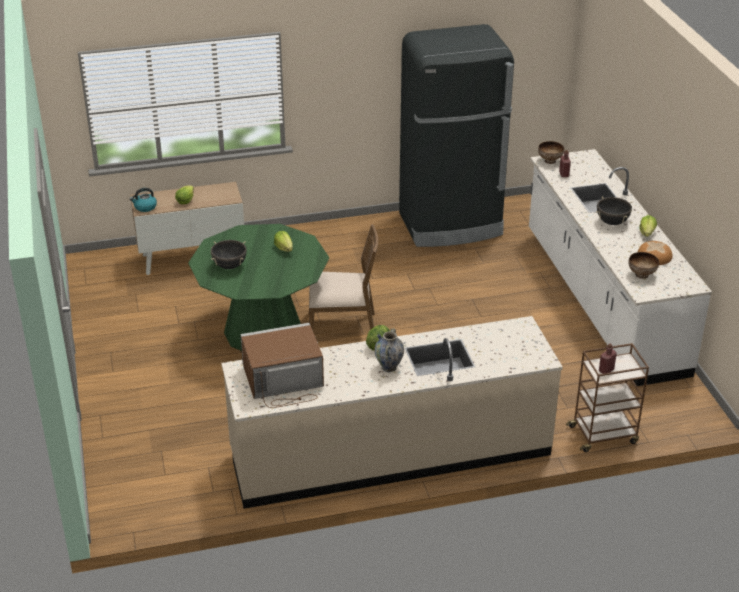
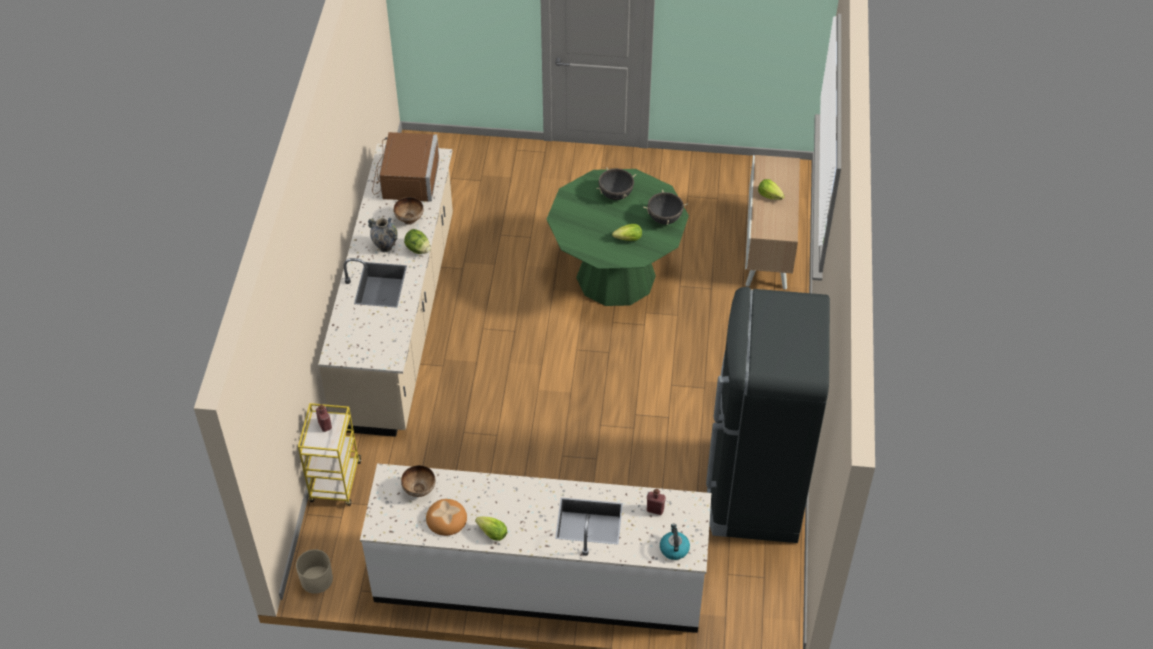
camera: 110 degrees right, 15 degrees up
kettle [130,188,157,212] -> kettle moved to [660,524,690,560]
brown chair [309,224,378,330] -> none
bowl [538,141,564,164] -> bowl moved to [394,197,423,225]
brown cart [566,343,649,452] -> yellow cart [298,403,362,506]
black cooking pot [596,197,632,225] -> black cooking pot moved to [643,189,688,225]
none -> beige planter [296,549,333,594]

